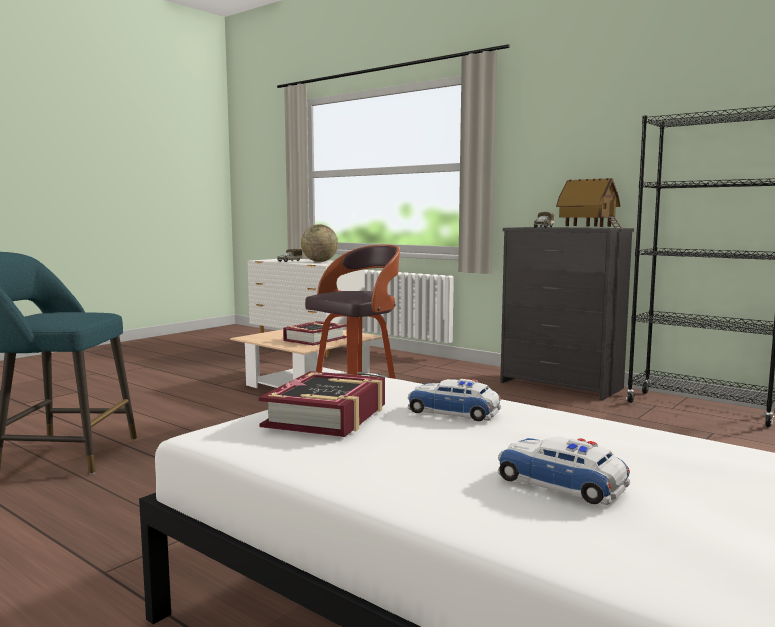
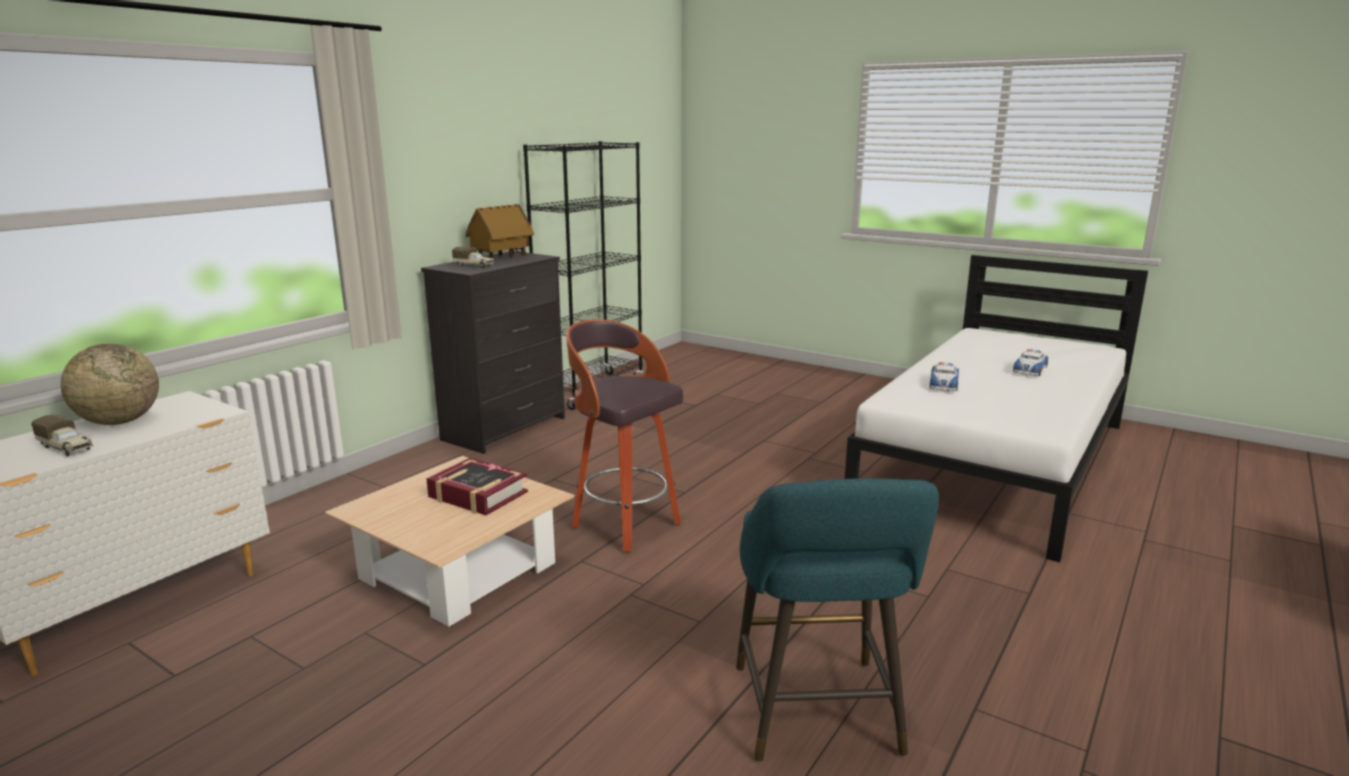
camera: 95 degrees left, 10 degrees up
book [259,371,385,437] -> none

